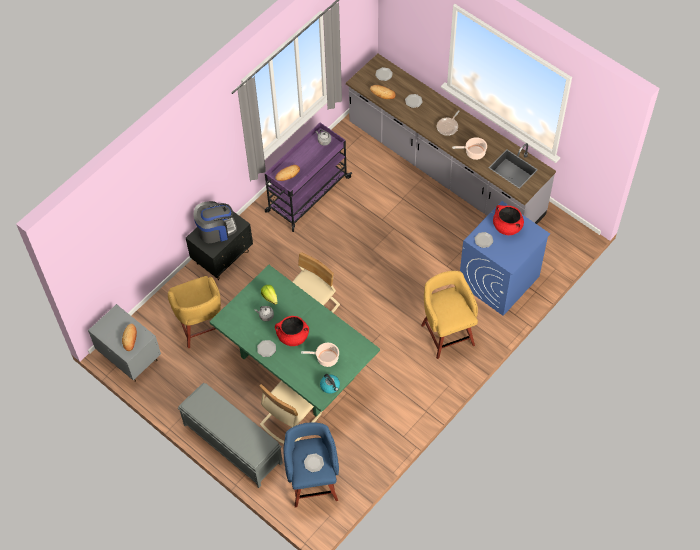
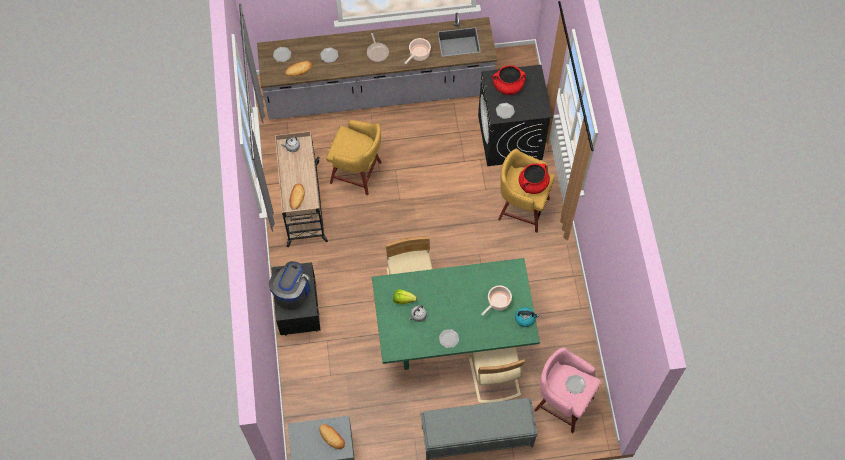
camera: 50 degrees left, 5 degrees up
yellow stool [168,276,221,348] -> yellow stool moved to [326,120,382,195]
purple cart [265,123,352,232] -> beige cart [275,131,328,247]
red cooking pot [275,316,309,346] -> red cooking pot moved to [519,163,550,194]
blue stool [284,423,339,508] -> pink stool [534,347,602,433]
blue washing machine [460,201,550,316] -> black washing machine [478,65,552,166]

